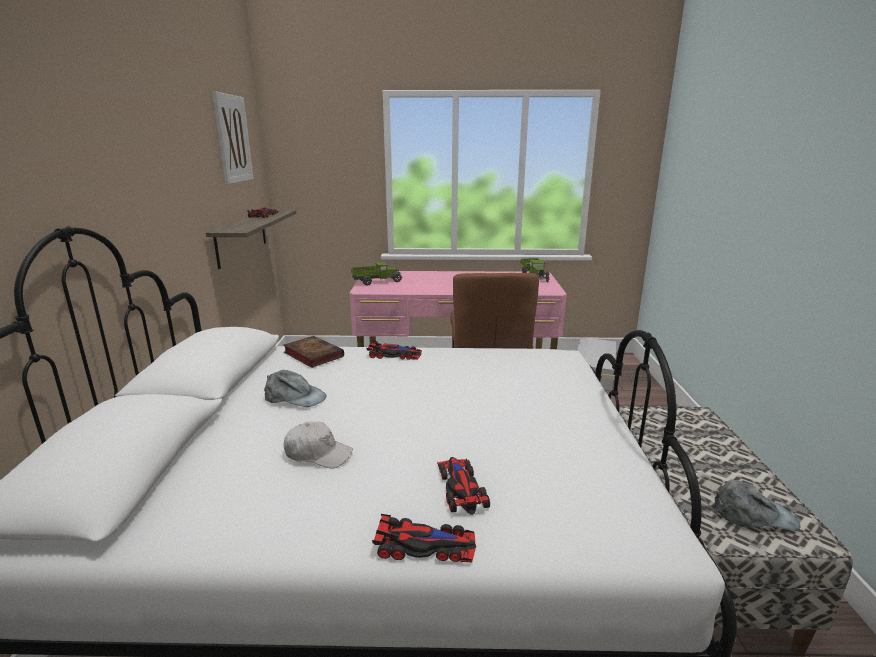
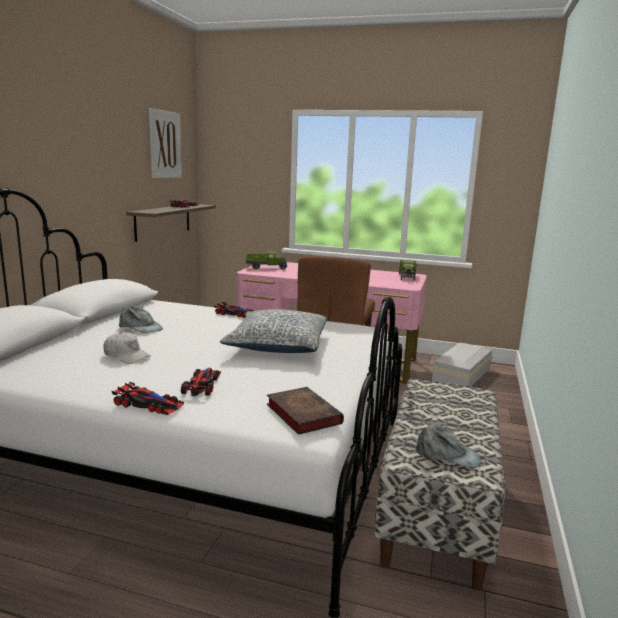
camera: 15 degrees right, 5 degrees down
book [283,336,344,368] -> book moved to [267,387,344,435]
none -> pillow [220,309,327,353]

